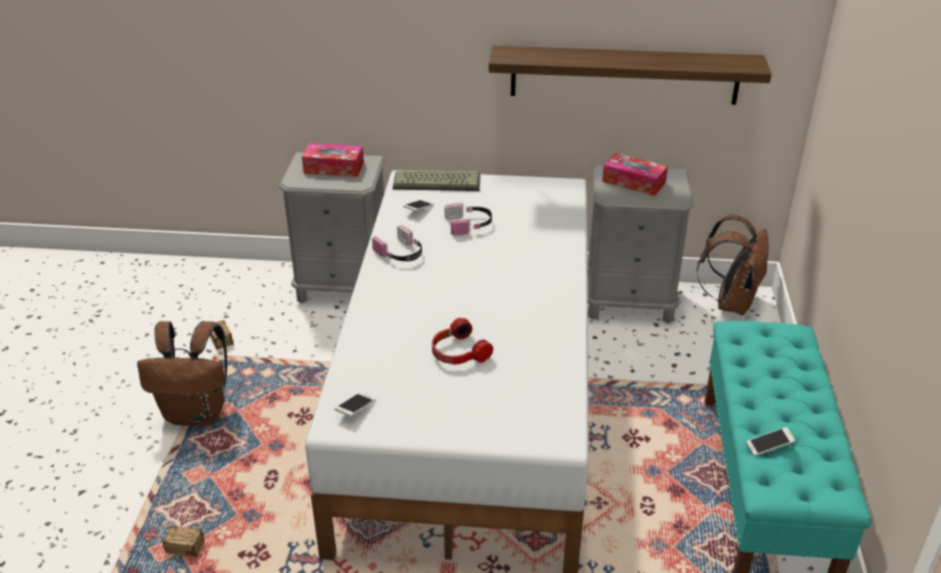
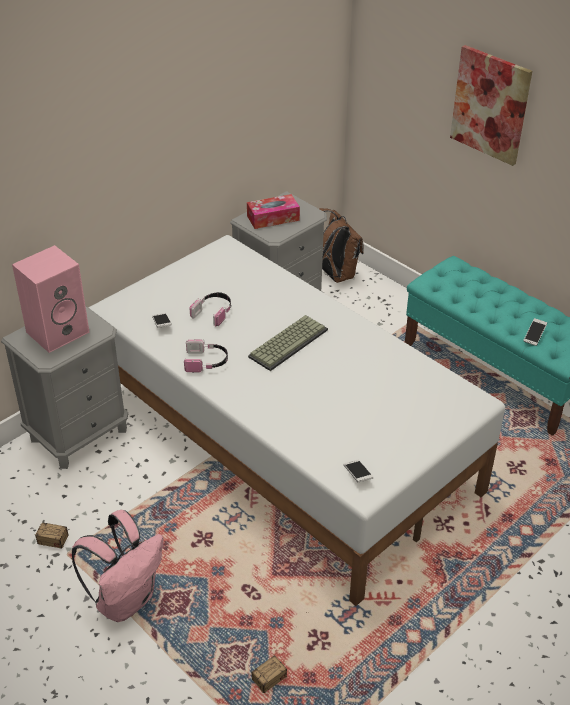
camera: 50 degrees left, 5 degrees up
brown backpack [137,321,227,426] -> pink backpack [71,510,163,622]
tissue box [302,143,364,177] -> pink speaker [12,245,89,353]
keyboard [393,170,481,191] -> keyboard moved to [248,315,328,371]
headphones [432,317,493,365] -> none
shelf [489,46,772,105] -> none
none -> picture [450,45,532,166]

